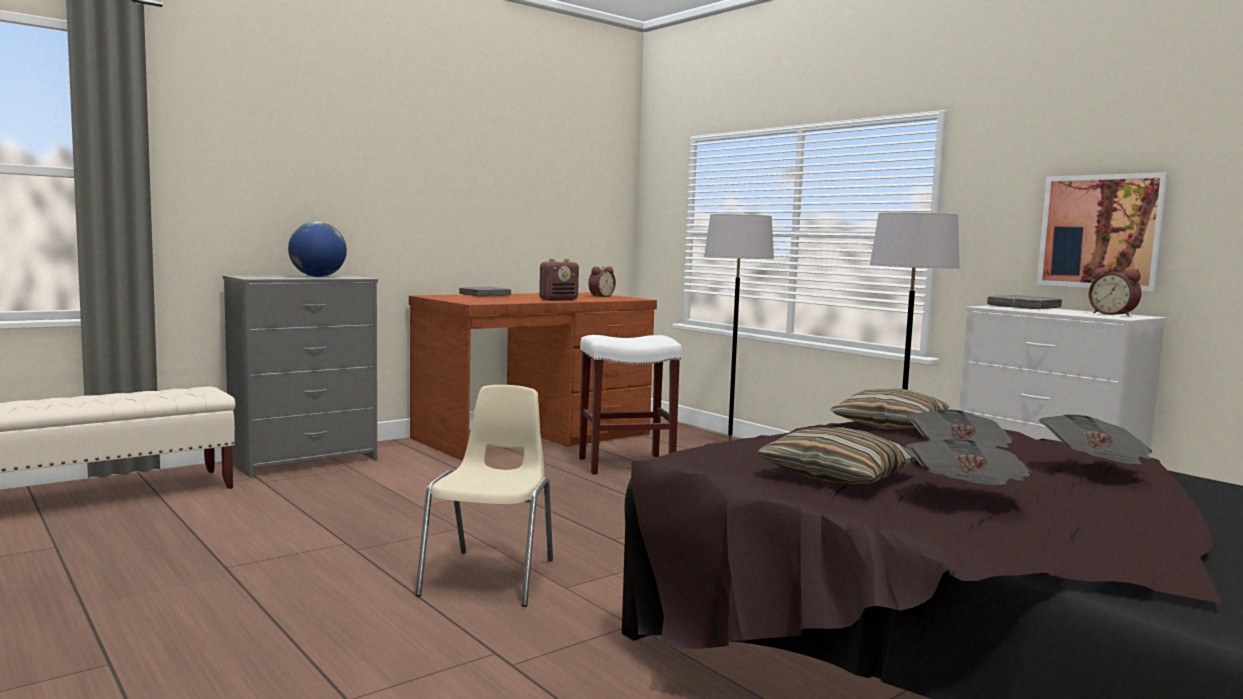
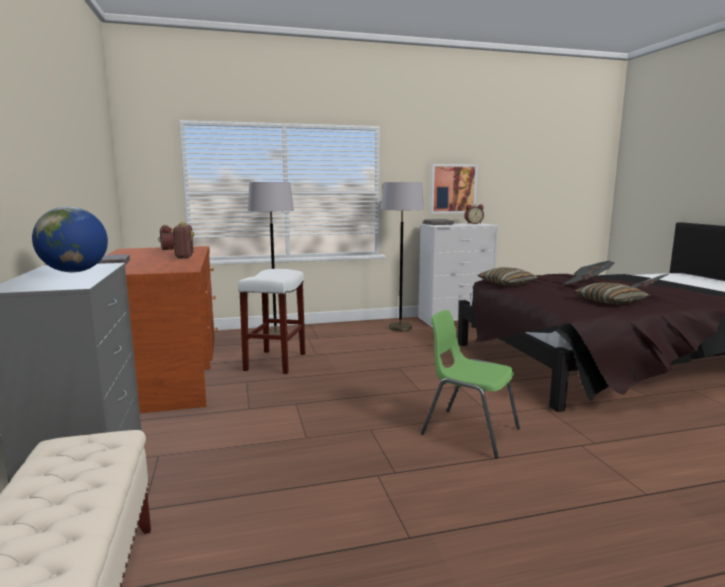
camera: 65 degrees left, 5 degrees up
beige chair [415,385,553,607] -> green chair [421,310,520,458]

